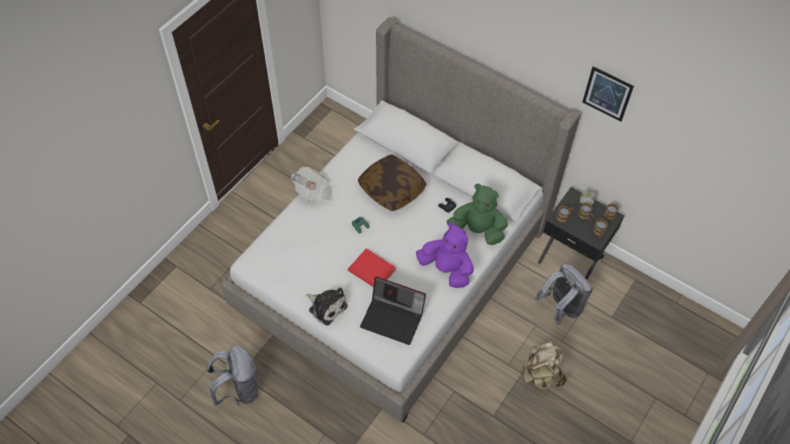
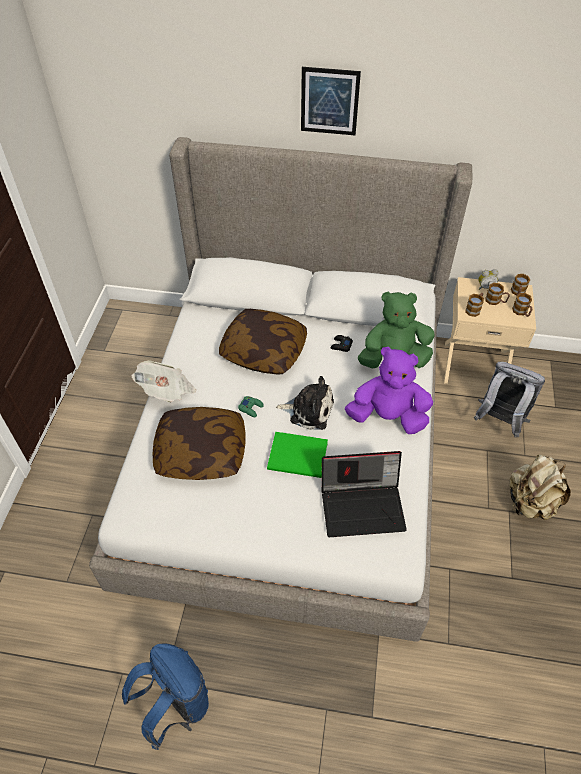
camera: 25 degrees left, 5 degrees down
grey backpack [207,345,259,406] -> blue backpack [122,643,209,750]
plush toy [306,287,348,325] -> plush toy moved to [276,376,334,430]
red book [348,249,396,287] -> green book [267,432,328,478]
black nightstand [538,187,624,280] -> beige nightstand [444,277,536,384]
picture [582,66,634,121] -> picture moved to [301,67,361,135]
none -> pillow [153,407,246,480]

